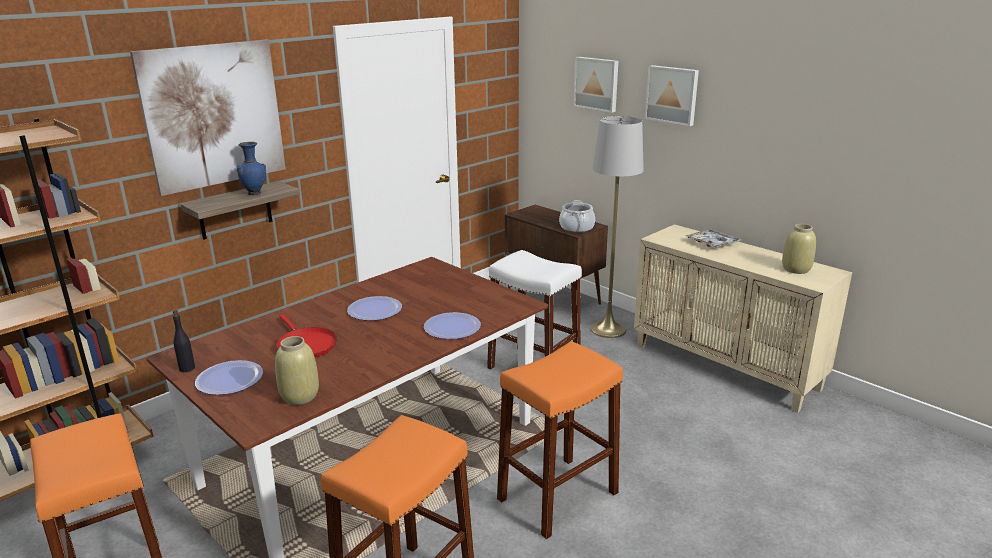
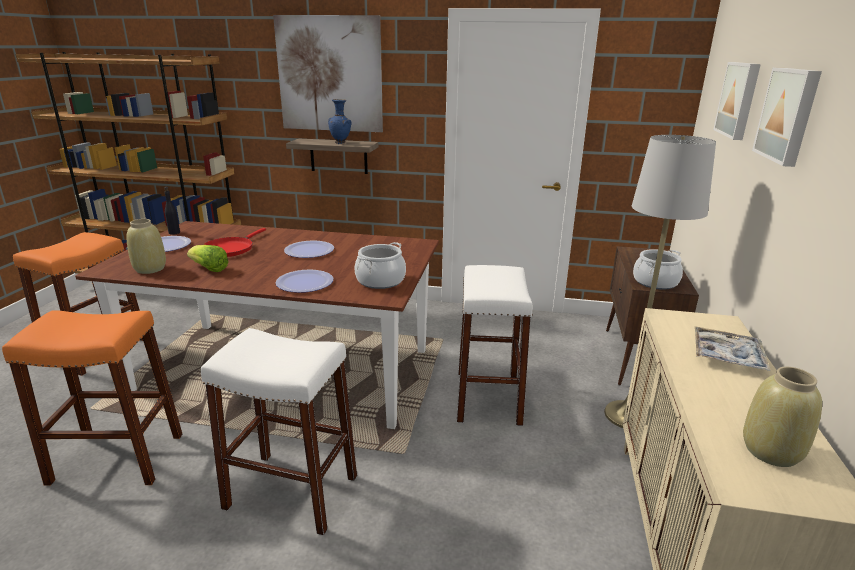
camera: 55 degrees right, 0 degrees up
orange stool [497,341,623,539] -> white stool [201,328,357,536]
none -> lettuce [187,245,229,272]
none -> cooking pot [354,242,406,289]

